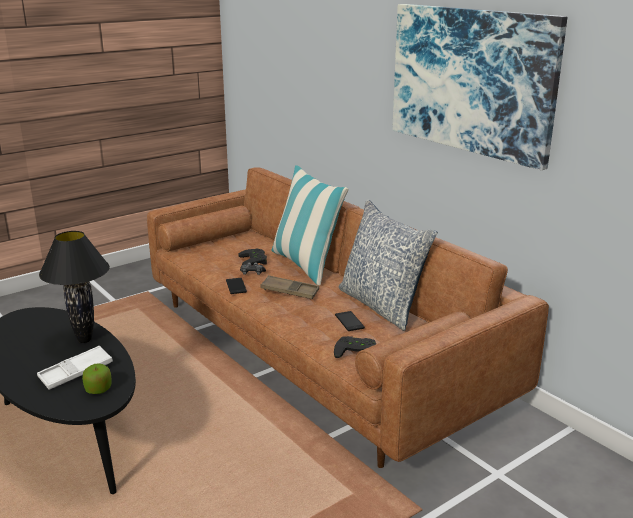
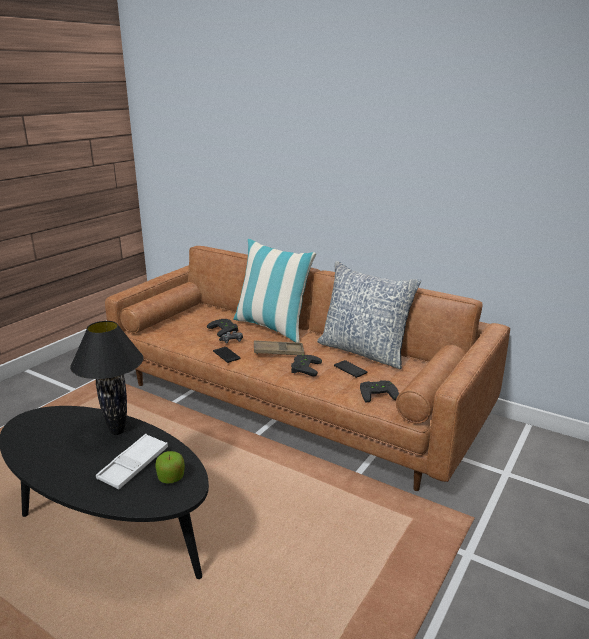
camera: 20 degrees left, 0 degrees up
picture [392,4,567,170] -> none
none -> black game controller [291,355,322,376]

